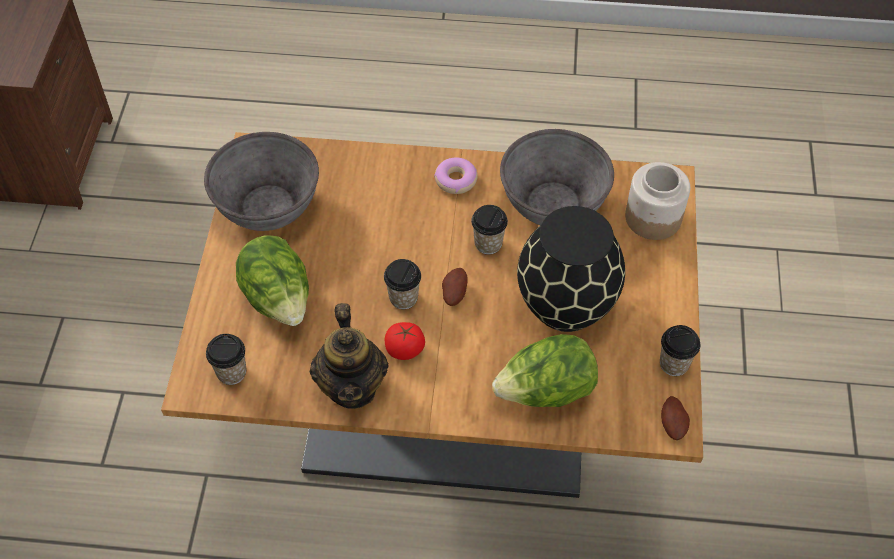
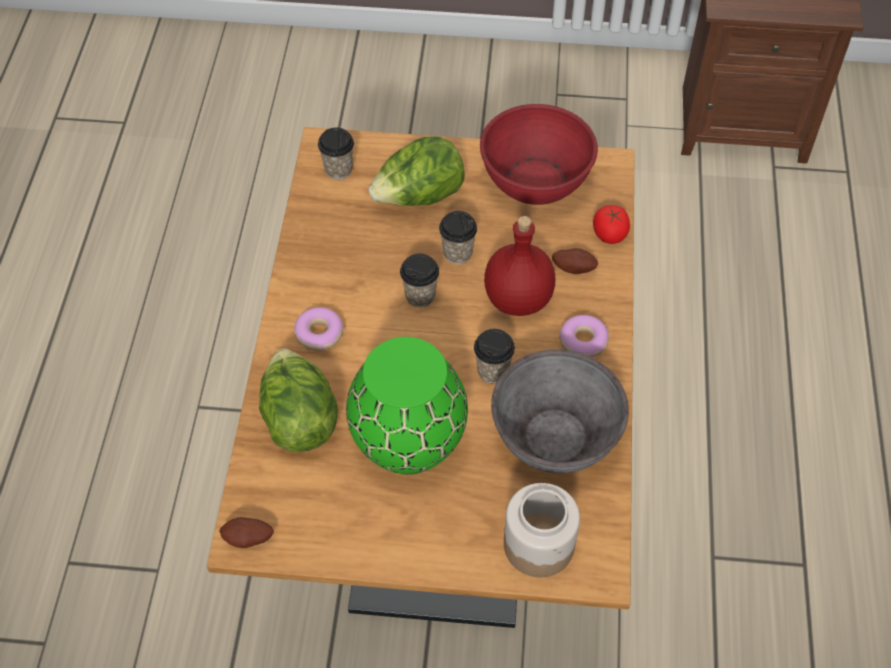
camera: 90 degrees right, 0 degrees up
grey bowl [204,132,319,231] -> red bowl [480,104,598,205]
teapot [310,303,388,409] -> none
tomato [385,322,425,360] -> tomato moved to [593,205,630,244]
potato [442,268,468,306] -> potato moved to [552,248,598,274]
black vase [517,206,625,332] -> green vase [346,337,468,475]
cup [660,325,700,376] -> cup moved to [439,211,477,264]
none -> donut [294,307,344,351]
none -> red bottle [484,216,555,316]

